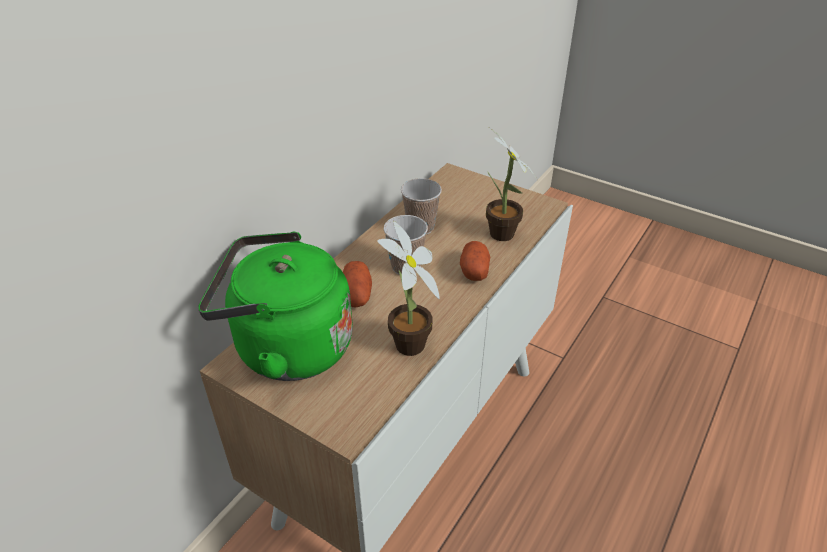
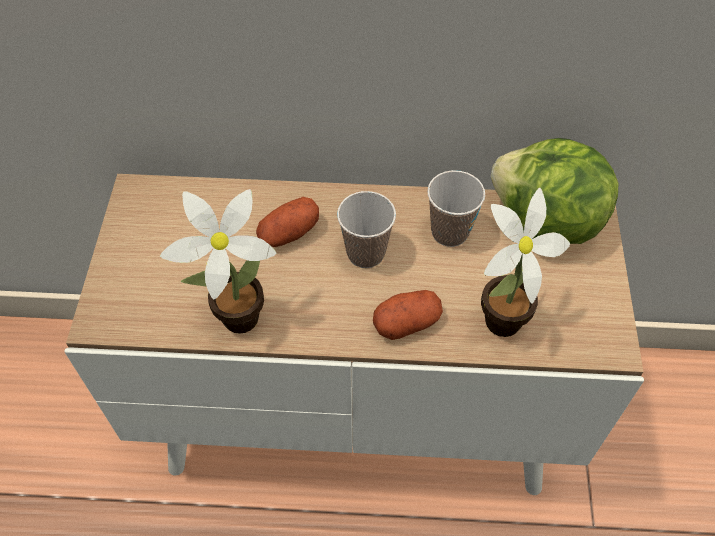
camera: 60 degrees right, 15 degrees up
green kettle [198,232,353,381] -> none
none -> lettuce [491,138,618,244]

